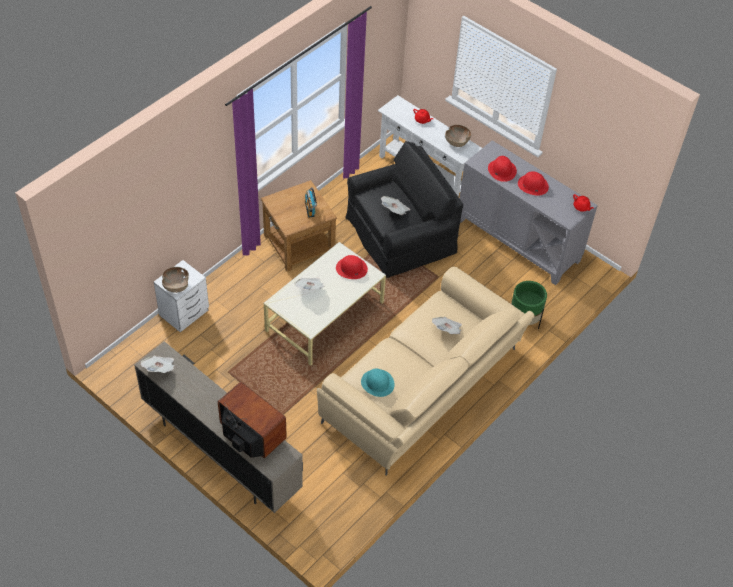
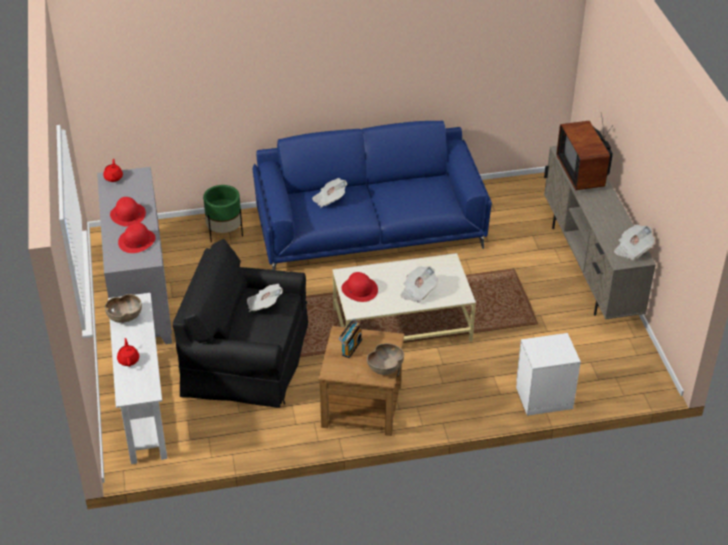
camera: 140 degrees left, 10 degrees down
brown bowl [162,267,189,293] -> brown bowl moved to [367,343,404,375]
beige sofa [317,267,534,475] -> blue sofa [253,121,492,270]
turquoise hat [361,368,394,397] -> none

